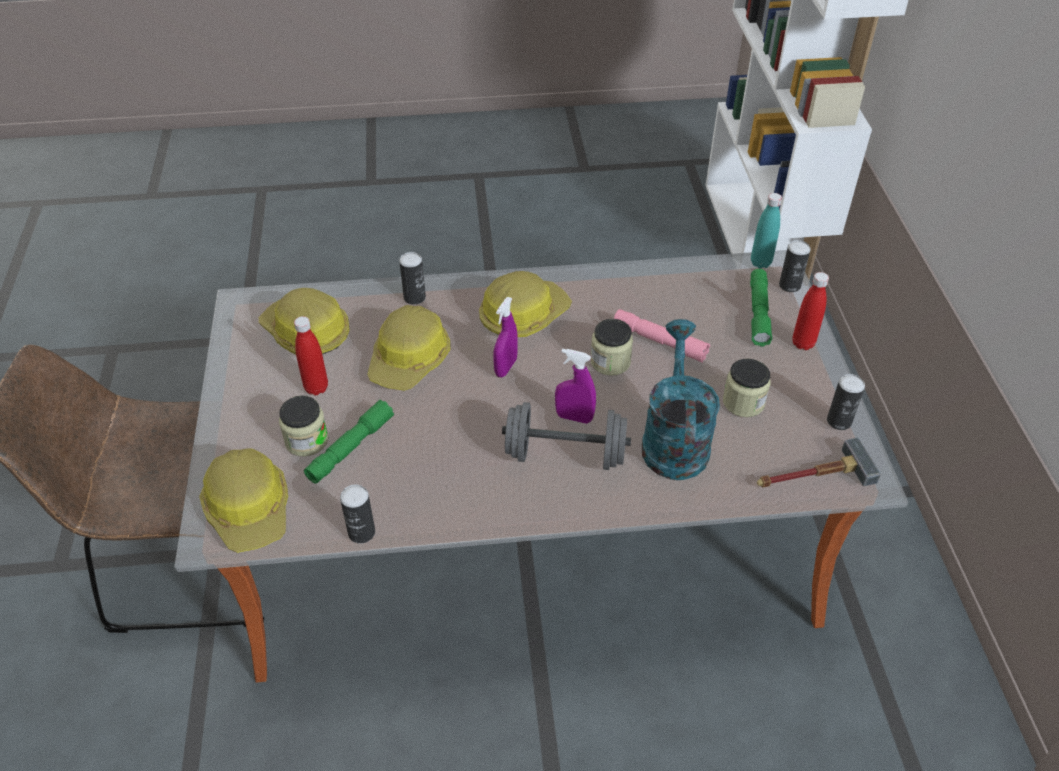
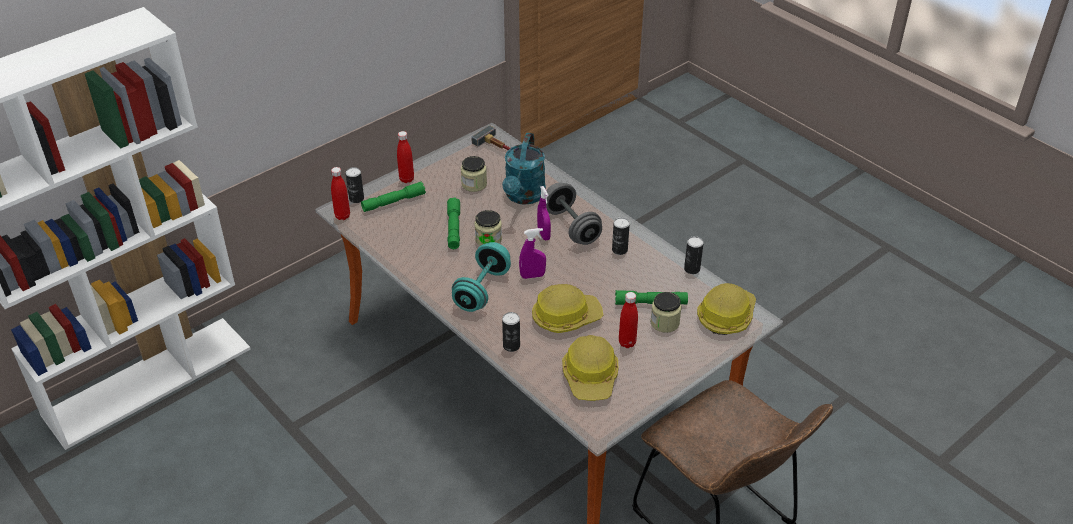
camera: 125 degrees left, 5 degrees down
hard hat [479,271,572,337] -> turquoise dumbbell [452,242,511,312]
pink flashlight [614,309,710,363] -> green flashlight [447,197,460,249]
turquoise watering can [642,319,720,480] -> turquoise watering can turned 45 degrees counterclockwise [502,133,546,205]
turquoise bottle [751,193,782,268] -> red bottle [331,167,350,220]
can [827,374,865,430] -> can moved to [612,218,630,255]

